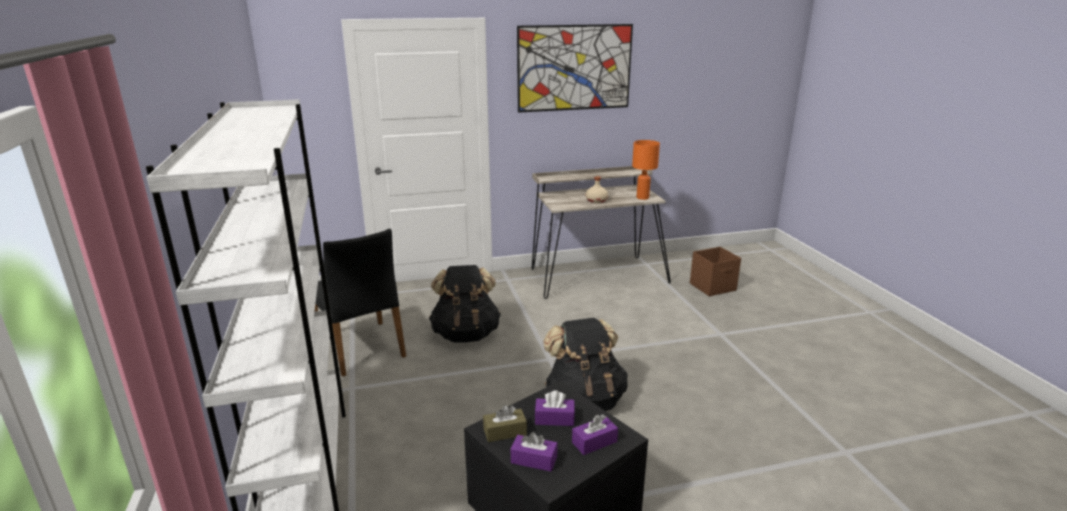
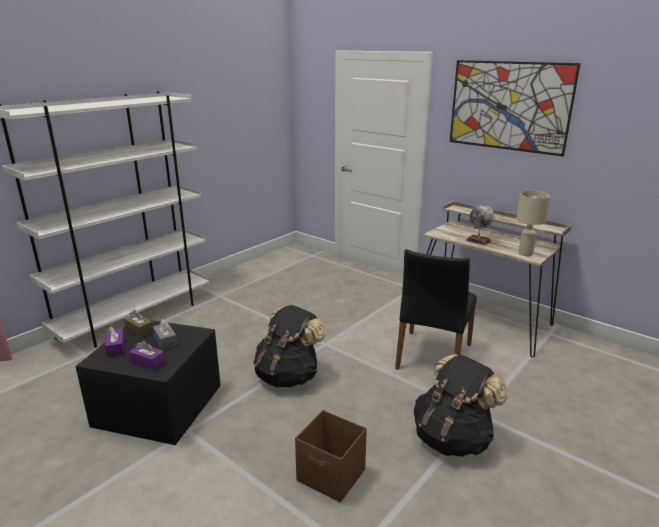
camera: 55 degrees right, 0 degrees up
black chair [315,229,406,377] -> black chair moved to [395,249,477,370]
black backpack [429,265,501,342] -> black backpack moved to [414,354,508,457]
purple tissue box [535,390,575,426] -> grey tissue box [153,319,178,350]
beige bottle [586,176,608,203] -> globe [466,206,495,245]
orange table lamp [632,140,660,200] -> beige table lamp [516,191,551,256]
brown storage box [690,247,741,296] -> brown storage box moved to [295,410,367,503]

